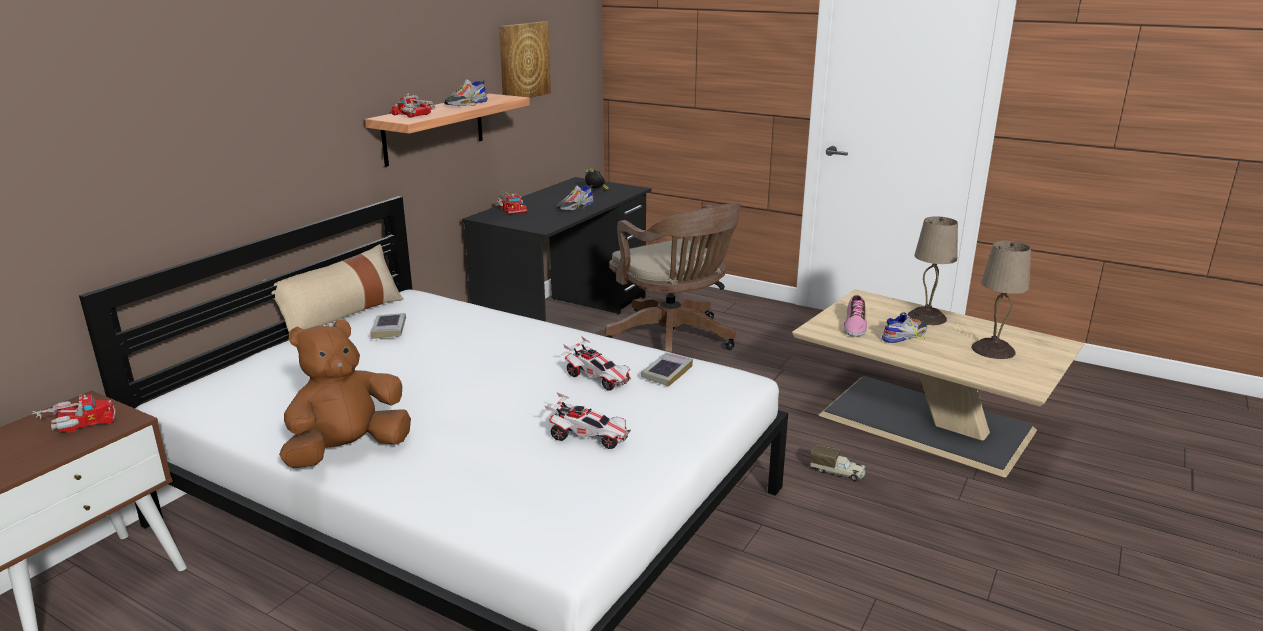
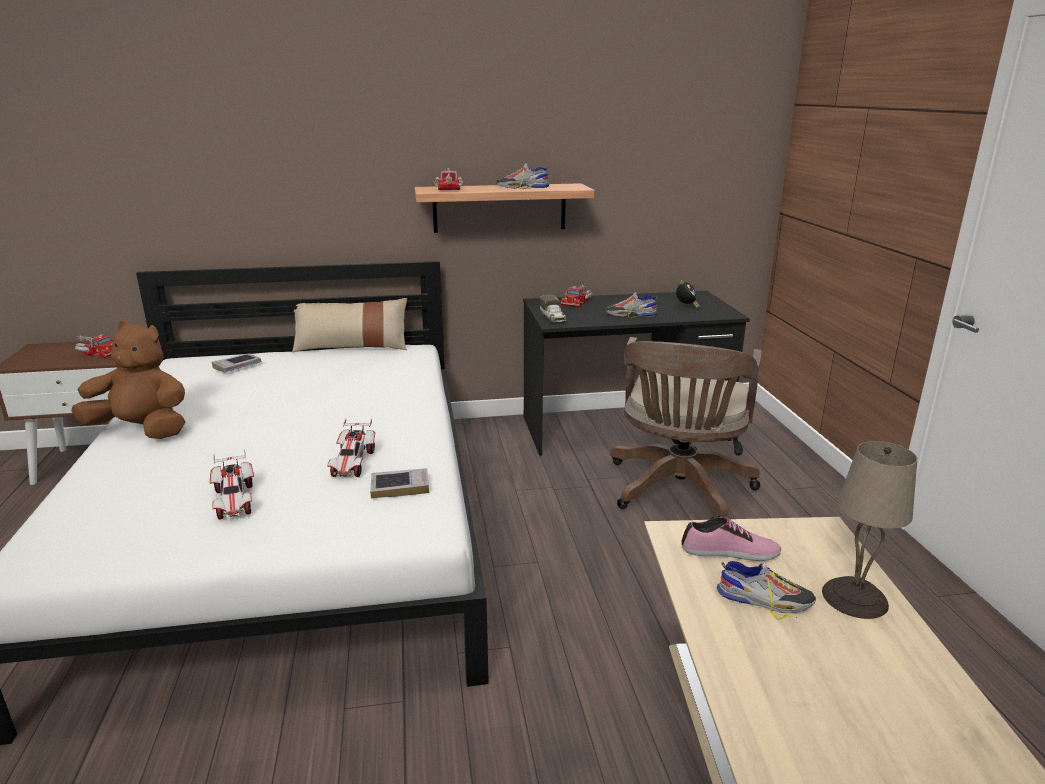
camera: 50 degrees right, 0 degrees up
book [370,313,406,339] -> book moved to [212,353,261,373]
picture [499,21,551,98] -> none
toy truck [810,444,866,481] -> toy truck moved to [540,295,567,324]
shoe [843,295,867,337] -> shoe turned 150 degrees counterclockwise [681,517,781,561]
beige table lamp [971,241,1031,359] -> none

